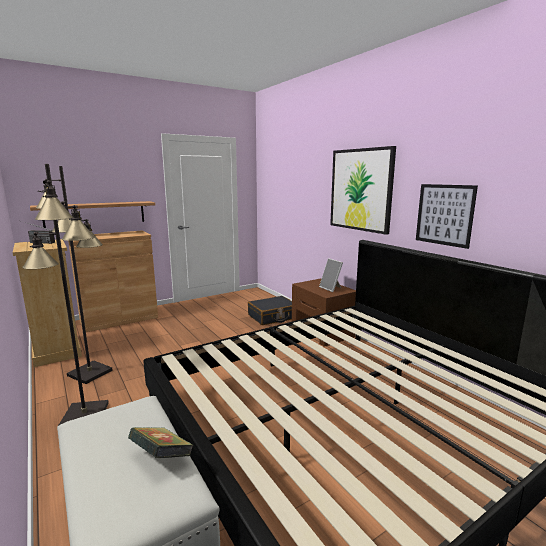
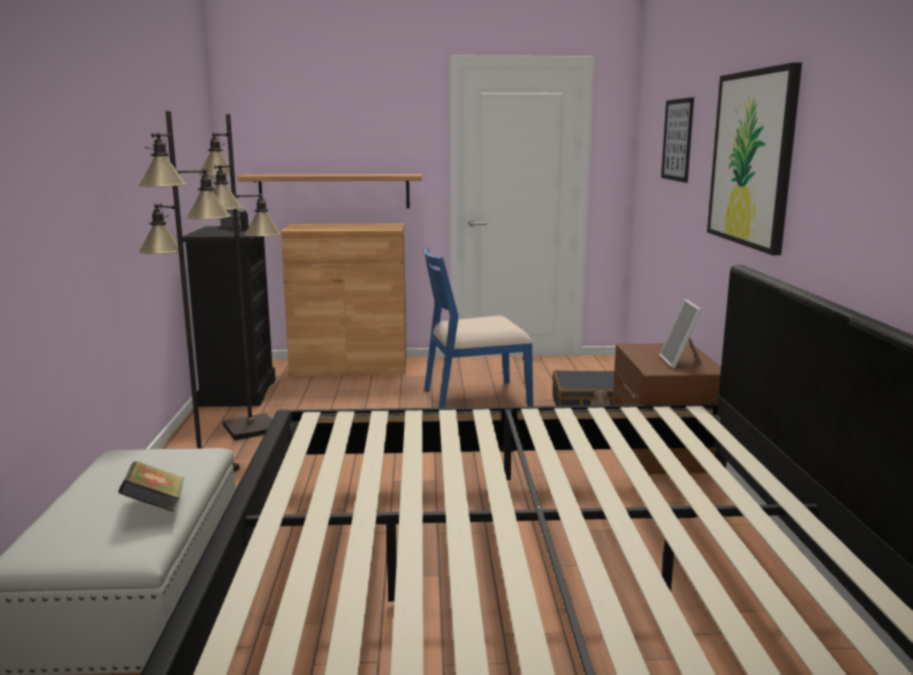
camera: 30 degrees right, 0 degrees up
beige dresser [13,239,82,367] -> black dresser [182,226,276,407]
picture [416,184,478,249] -> picture moved to [661,97,694,183]
none -> blue chair [423,247,533,408]

